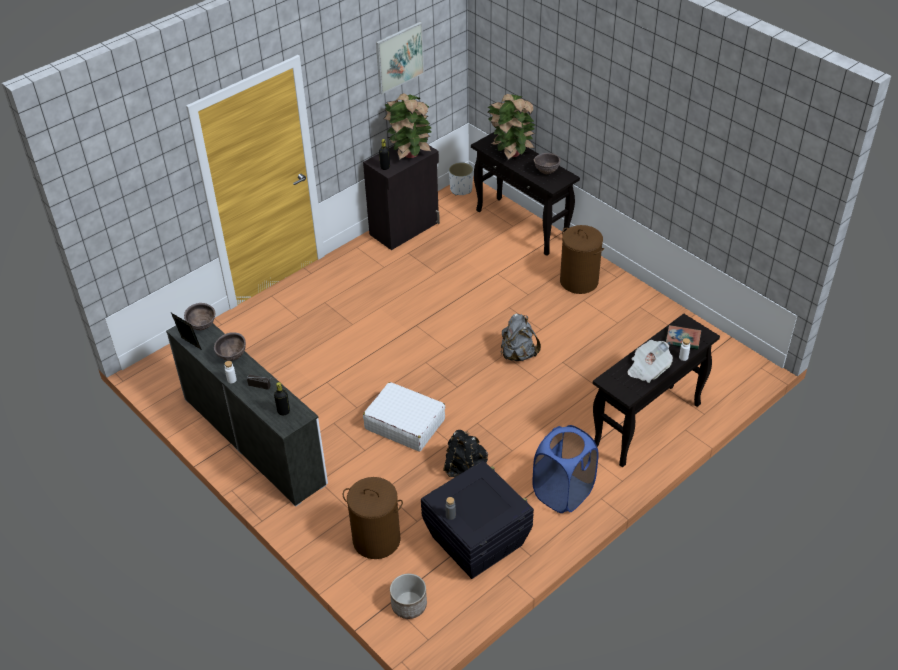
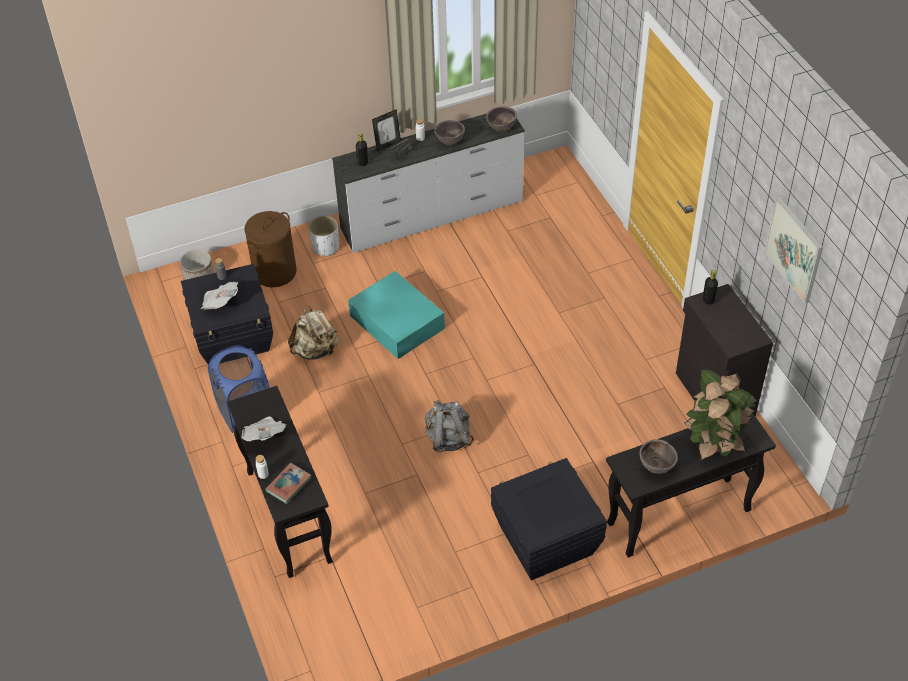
camera: 110 degrees right, 5 degrees up
picture frame [171,313,202,350] -> picture frame moved to [372,109,401,151]
white suitcase [363,382,445,452] -> turquoise storage box [348,271,445,359]
potted plant [383,93,431,160] -> none
black backpack [443,430,488,478] -> beige backpack [288,306,339,360]
white planter [449,162,473,195] -> white planter moved to [308,216,339,256]
brown laundry basket [560,225,604,294] -> black storage box [491,458,607,580]
none -> newspaper [201,282,238,310]

